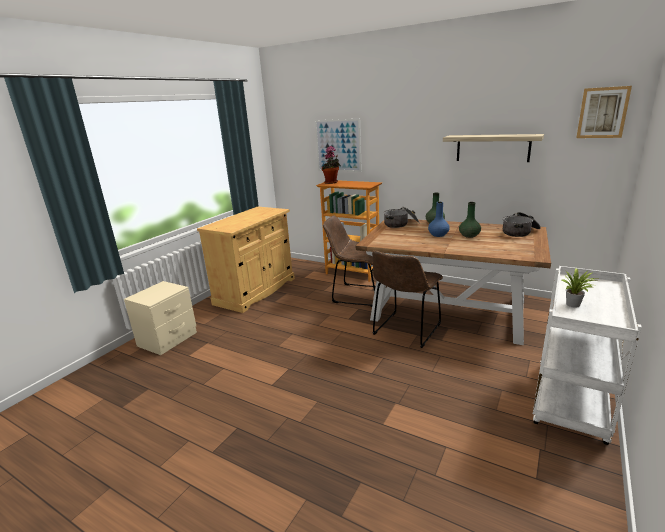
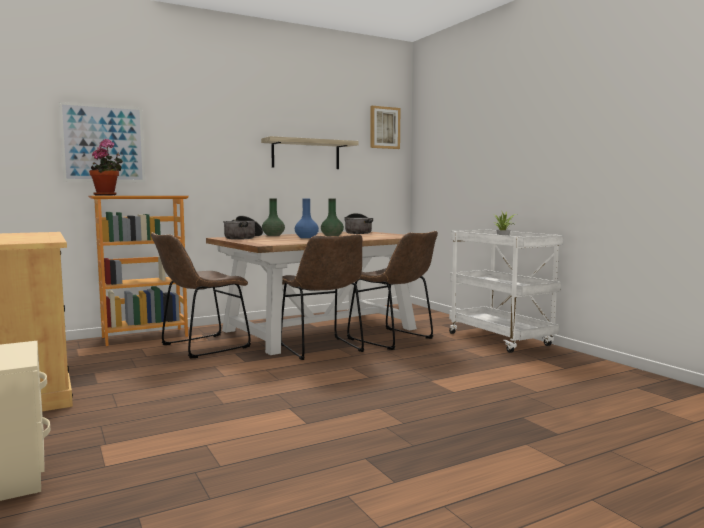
camera: 60 degrees left, 15 degrees down
none -> brown chair [347,231,438,350]

